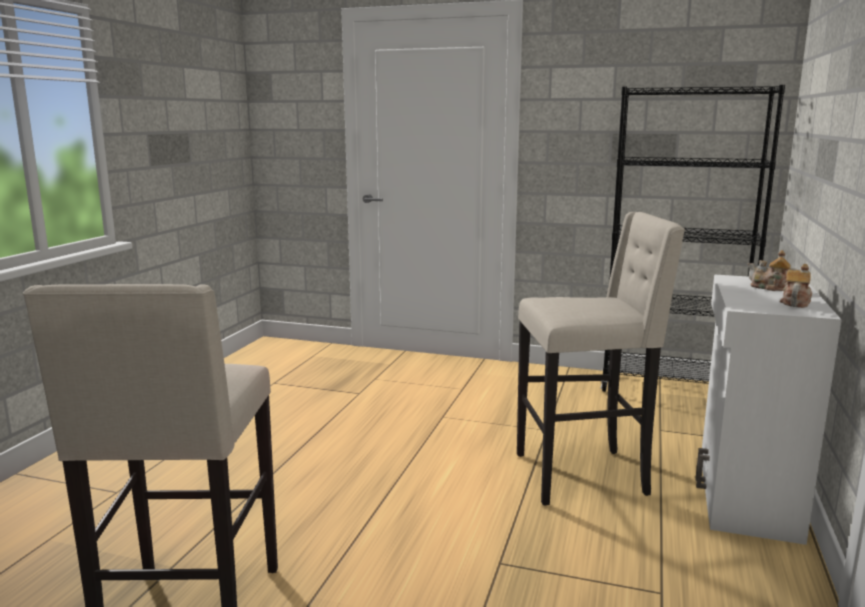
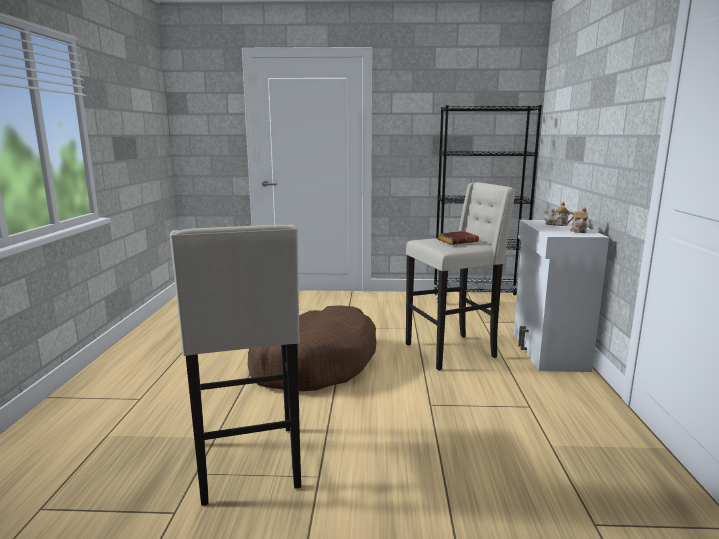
camera: 15 degrees left, 0 degrees up
none -> brown dog bed [248,305,377,391]
none -> brown book [438,231,479,245]

